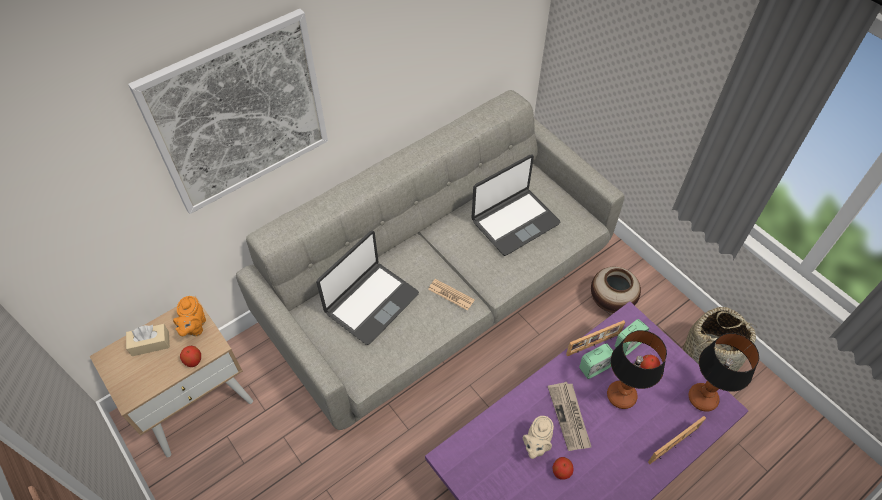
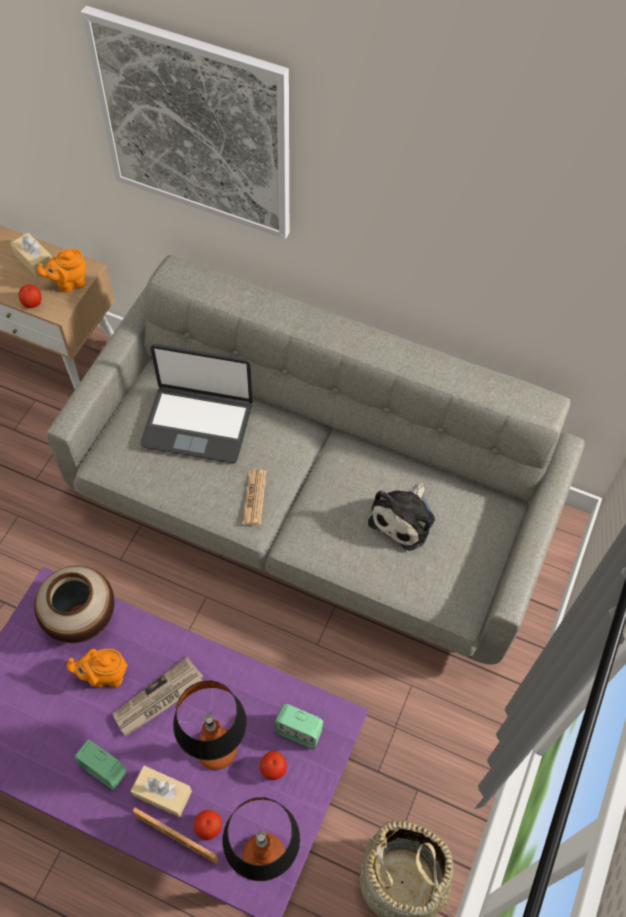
camera: 60 degrees right, 5 degrees up
laptop [472,154,560,256] -> plush toy [368,483,435,551]
beige teapot [523,416,554,459] -> orange teapot [67,649,128,688]
apple [552,457,574,480] -> apple moved to [194,810,222,840]
picture frame [566,320,625,356] -> none
alarm clock [579,343,613,379] -> alarm clock moved to [74,740,127,790]
vase [591,267,641,313] -> vase moved to [34,566,114,643]
none -> beige tissue box [131,766,192,817]

